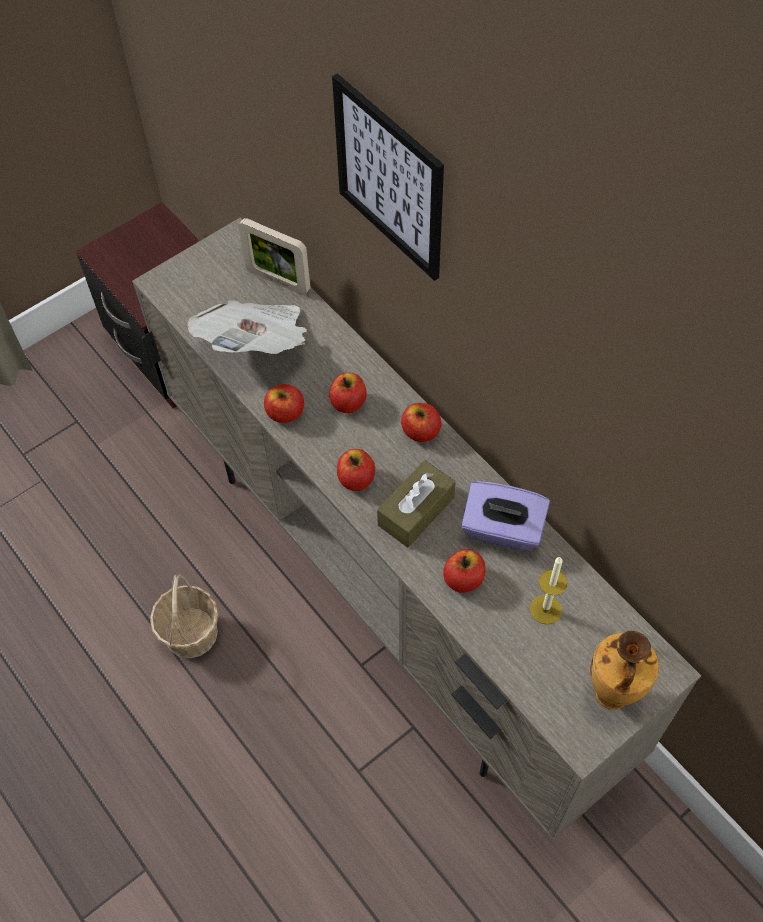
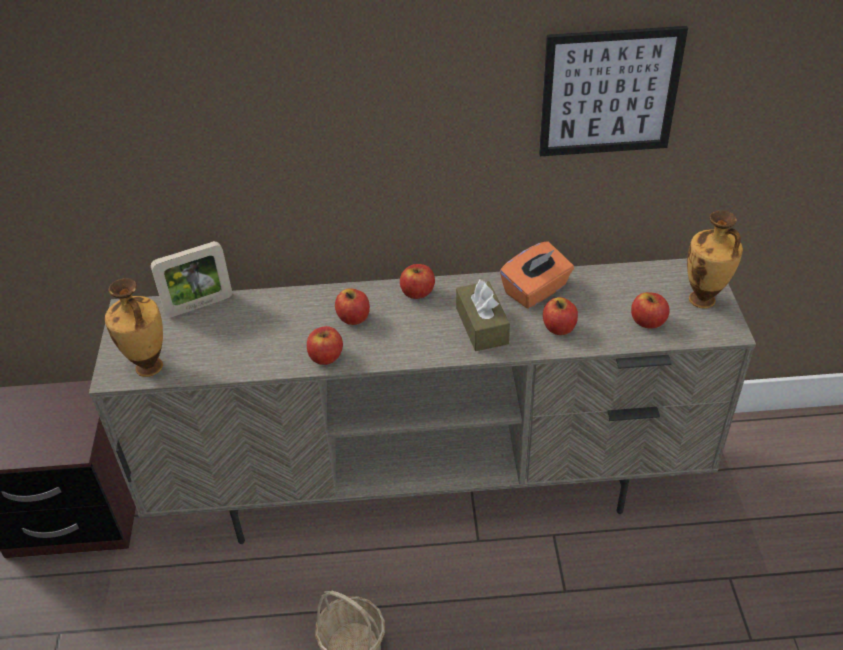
camera: 55 degrees left, 15 degrees down
newspaper [188,300,307,354] -> none
picture [332,73,444,281] -> picture moved to [539,26,688,156]
apple [337,449,375,491] -> apple moved to [631,292,670,329]
purple tissue box [461,482,550,551] -> orange tissue box [500,241,574,309]
candle [530,557,567,624] -> none
none -> vase [105,278,163,377]

